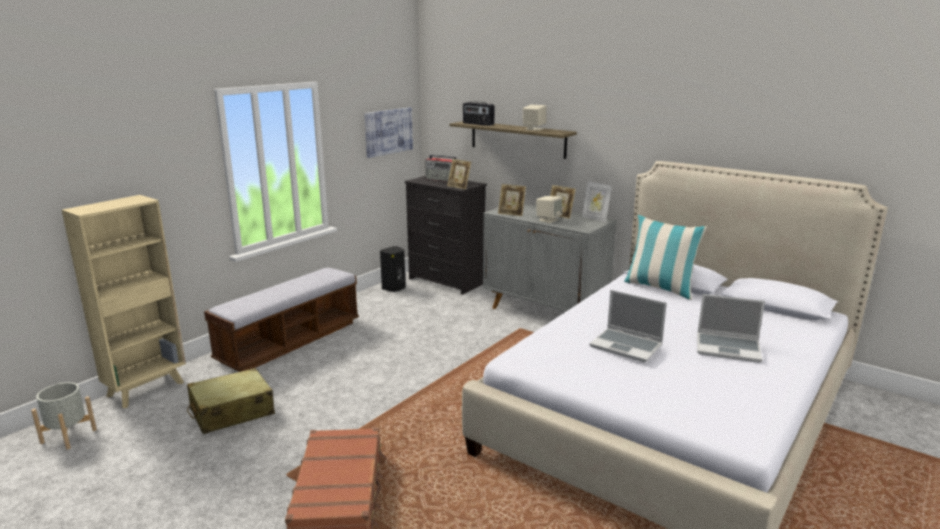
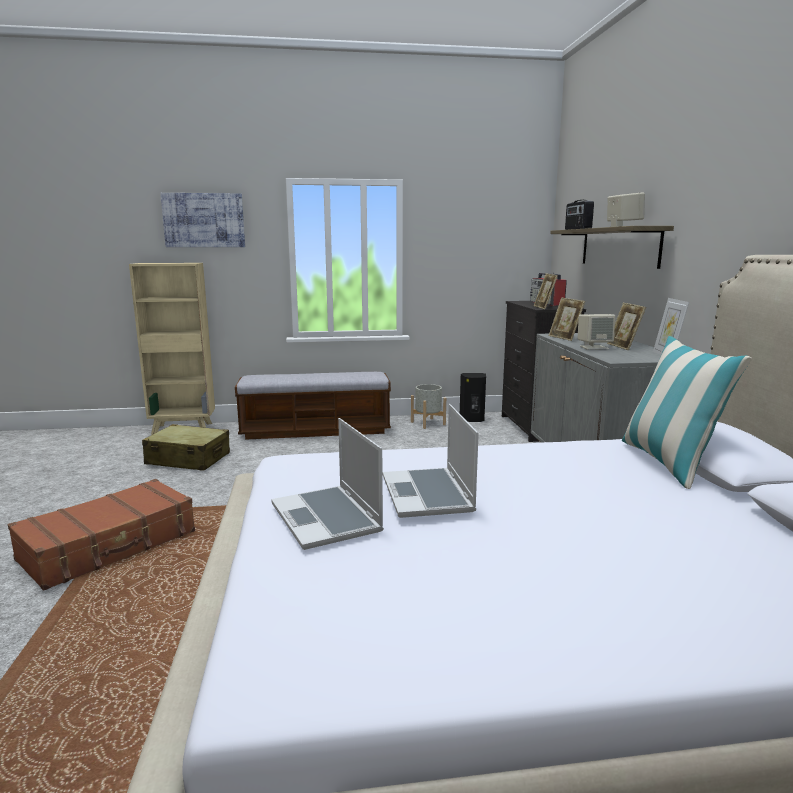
camera: 45 degrees right, 5 degrees down
grey planter [31,382,97,450] -> grey planter moved to [411,384,446,429]
picture [364,107,413,158] -> picture moved to [160,193,245,247]
laptop [697,294,765,363] -> laptop moved to [271,418,384,550]

